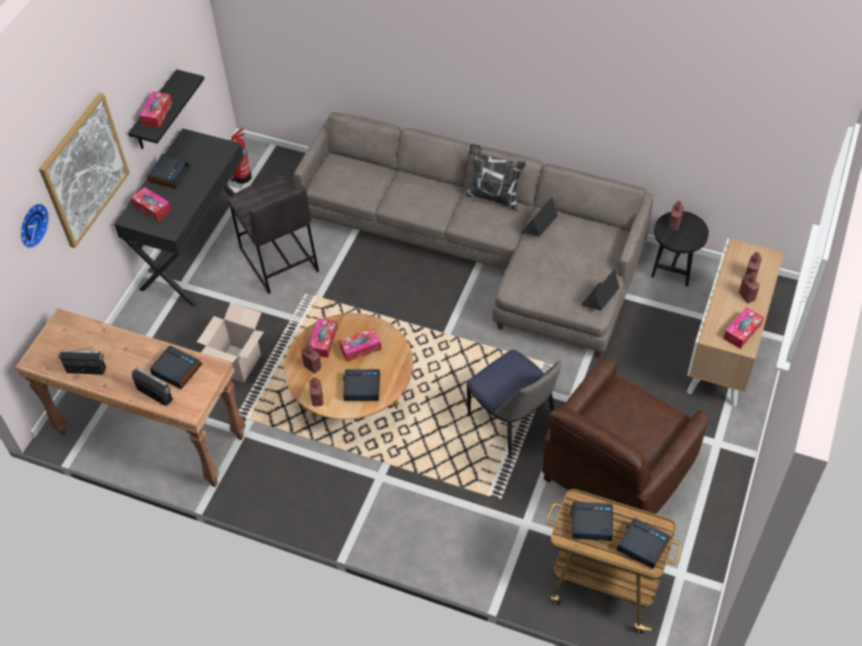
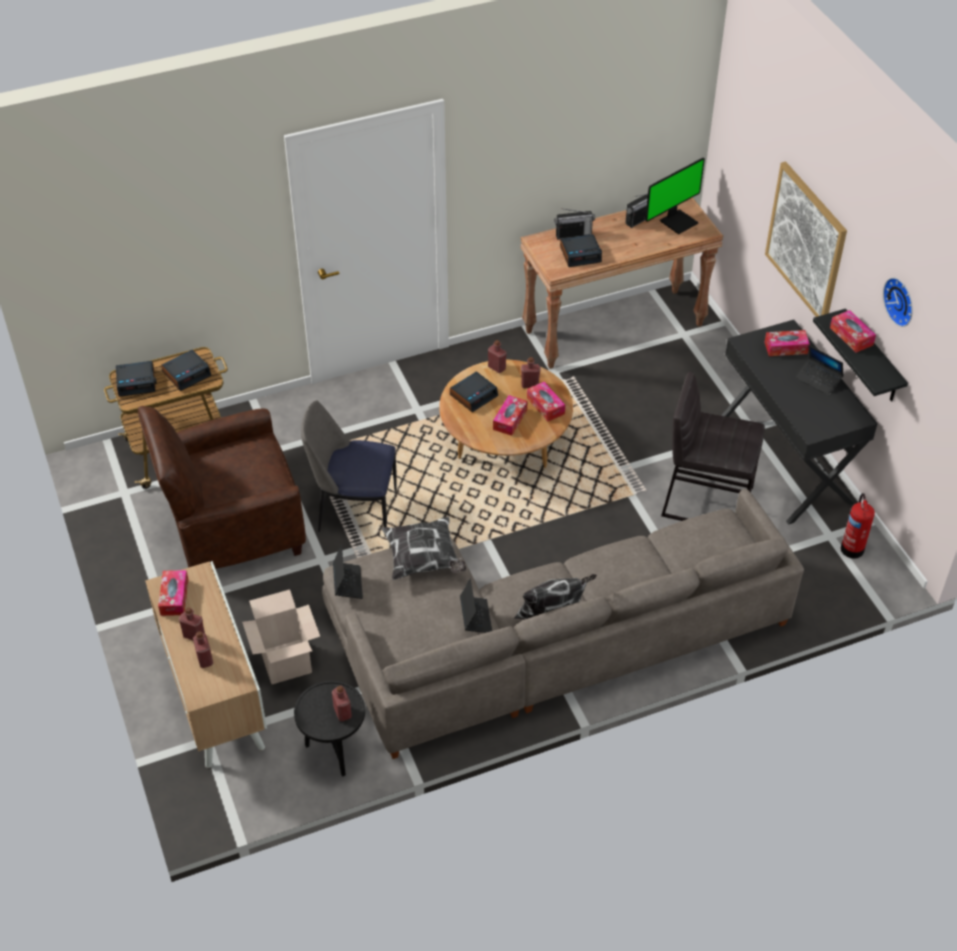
camera: 135 degrees right, 5 degrees down
wall clock [20,203,49,248] -> wall clock moved to [883,278,913,327]
alarm clock [147,154,190,189] -> laptop [795,345,844,396]
cardboard box [197,302,264,383] -> cardboard box moved to [242,589,320,684]
brown armchair [542,358,709,523] -> brown armchair turned 105 degrees counterclockwise [138,406,306,569]
none -> pillow [381,516,467,580]
none -> monitor [645,158,705,234]

